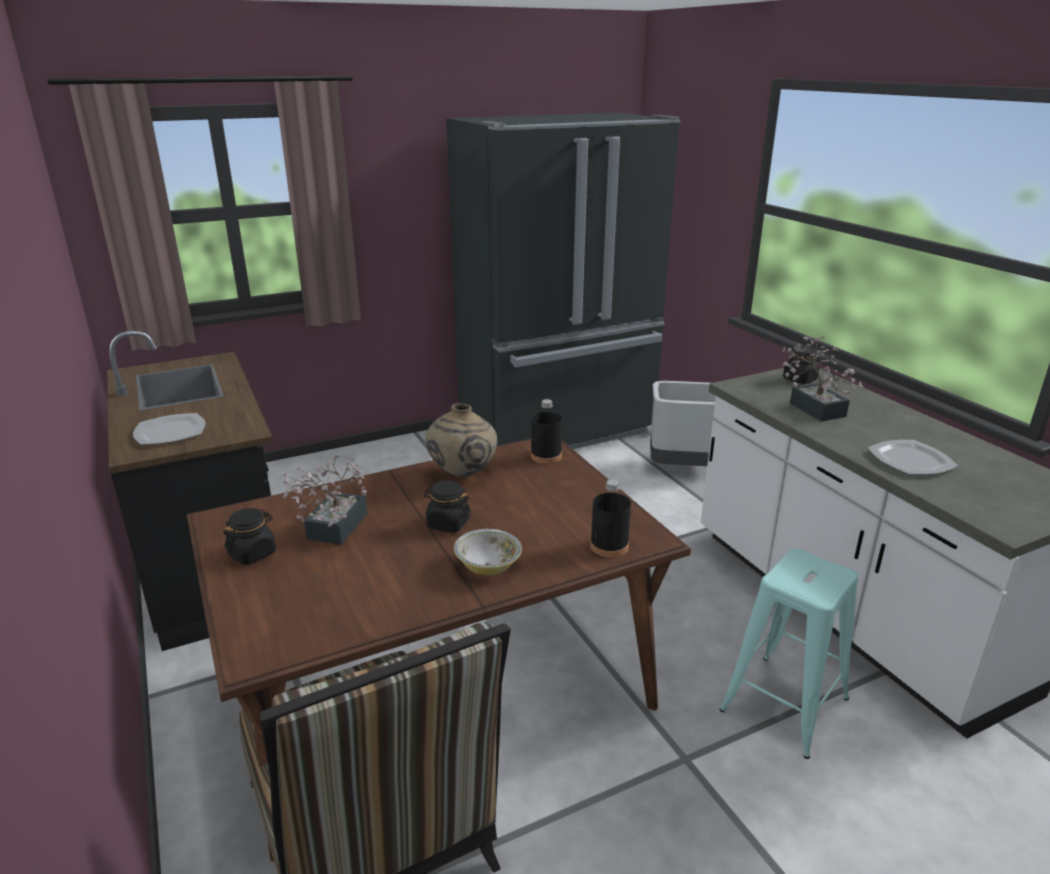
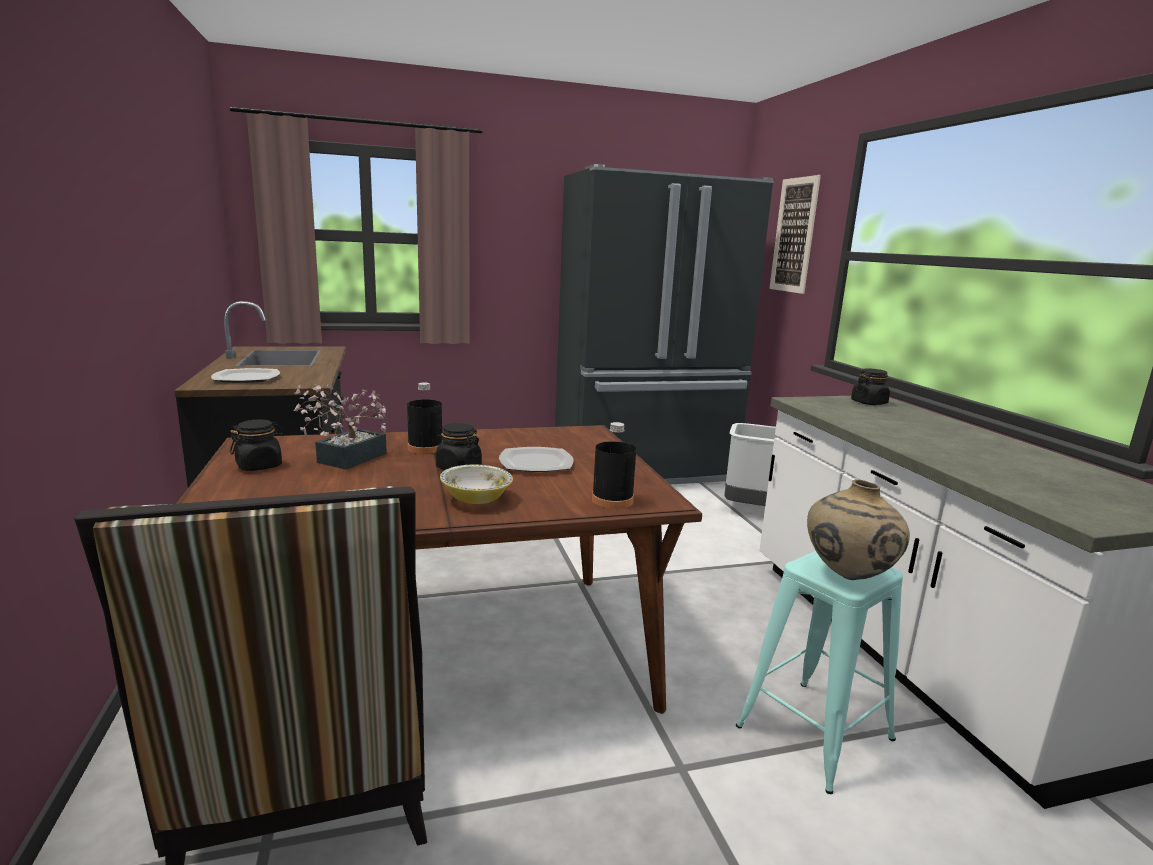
camera: 10 degrees right, 10 degrees down
beige vase [425,403,497,477] -> beige vase moved to [807,479,910,580]
black bottle [531,399,562,464] -> black bottle moved to [407,382,443,454]
potted plant [782,336,863,422] -> none
plate [868,440,958,475] -> plate moved to [499,447,574,472]
none -> picture [769,175,821,294]

